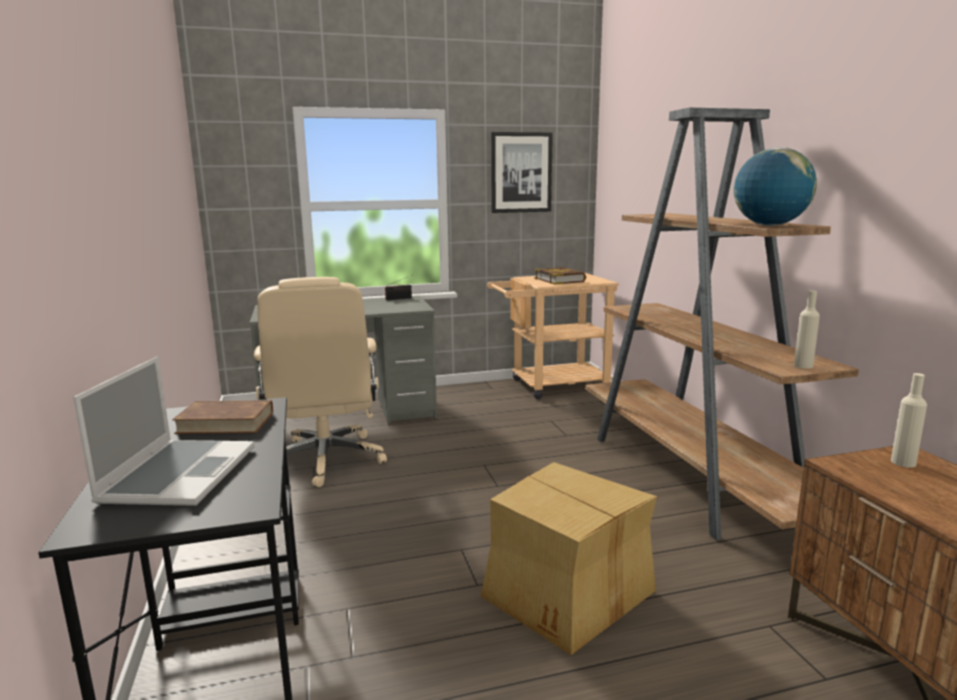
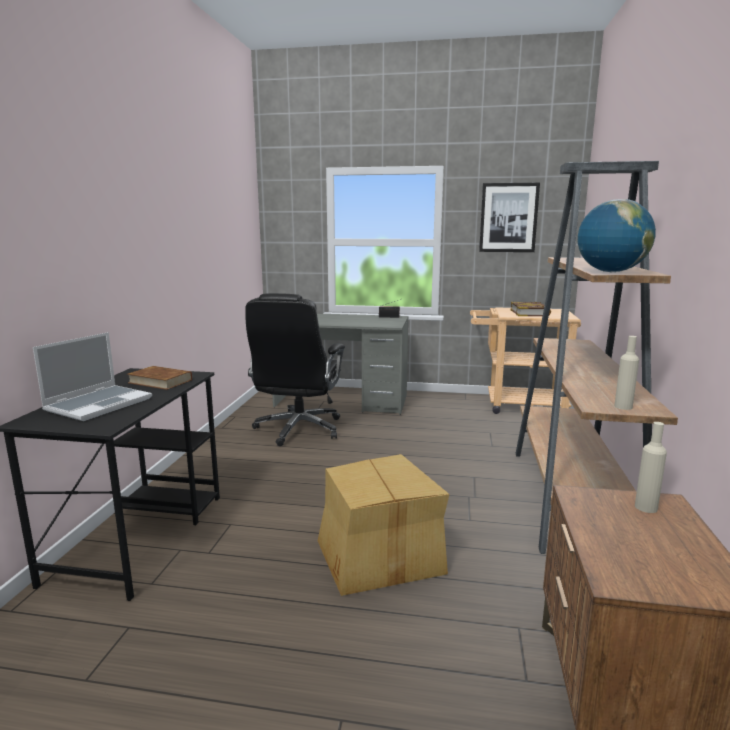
camera: 25 degrees right, 0 degrees up
beige office chair [254,277,387,487] -> black office chair [245,293,345,446]

